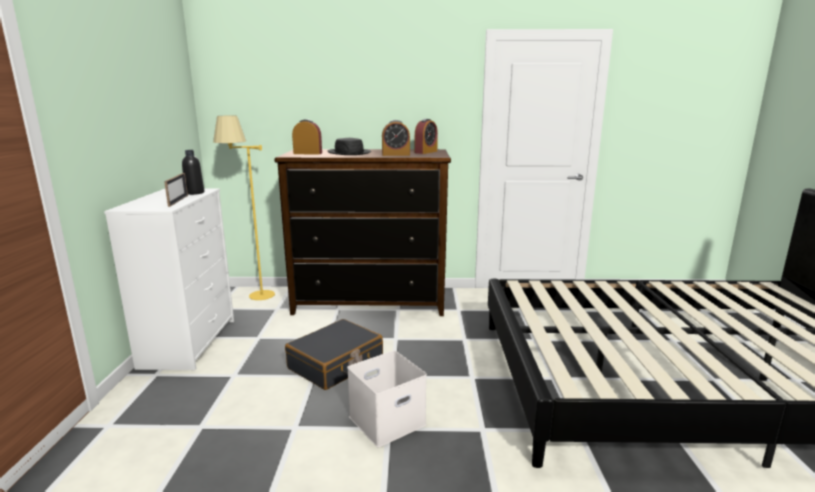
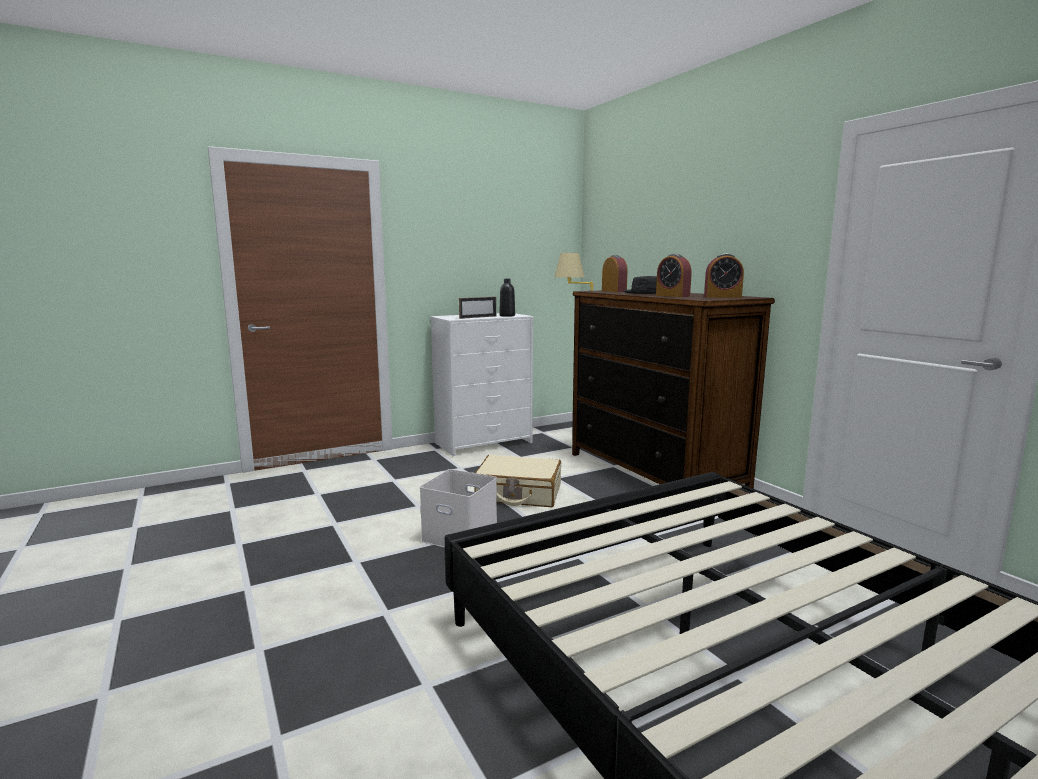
camera: 60 degrees right, 5 degrees down
black suitcase [285,319,383,390] -> beige suitcase [474,455,561,507]

